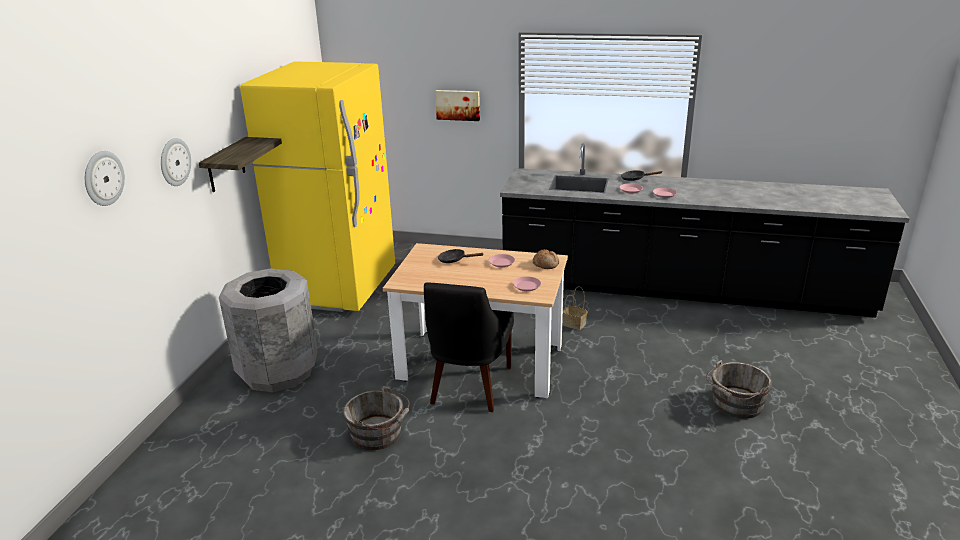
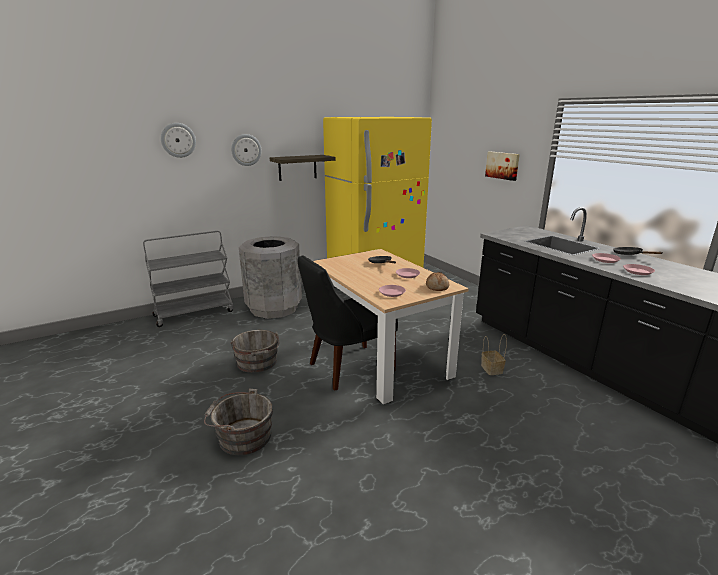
camera: 45 degrees right, 5 degrees down
grey bucket [706,360,772,419] -> grey bucket moved to [204,389,273,455]
none -> grey cart [143,231,234,327]

